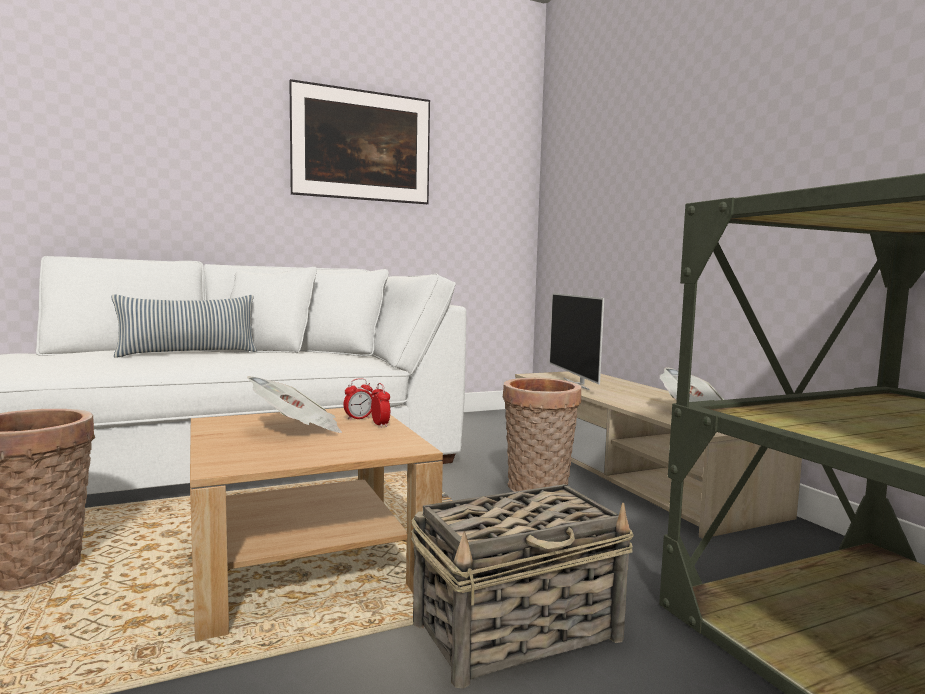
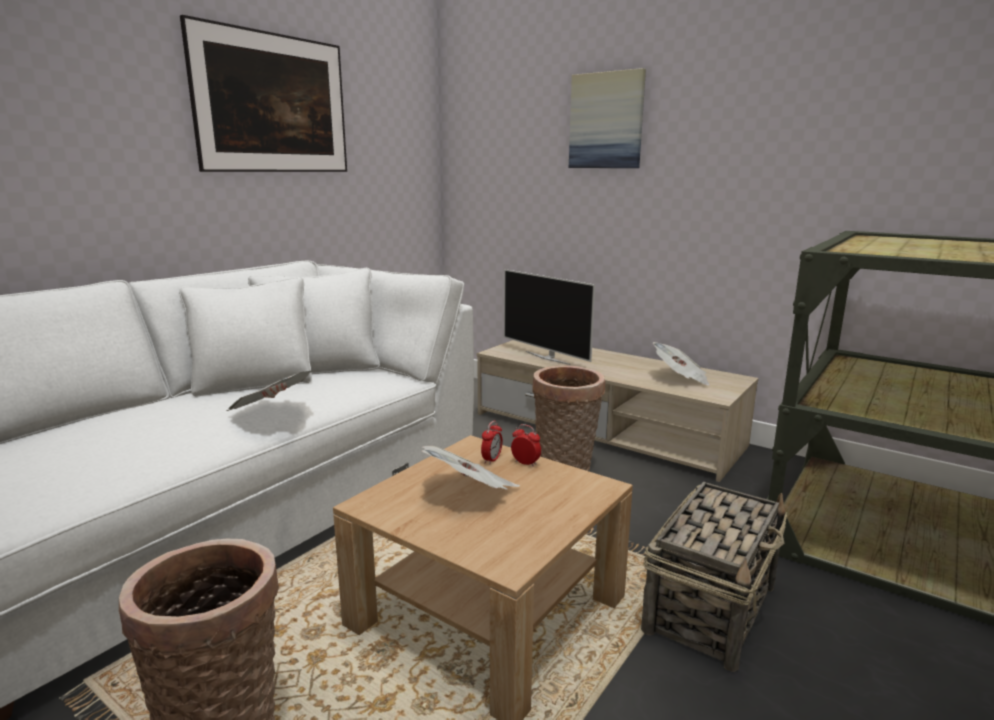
camera: 30 degrees left, 10 degrees up
pillow [112,294,257,358] -> none
none -> newspaper [226,371,312,411]
none -> picture [569,68,646,168]

